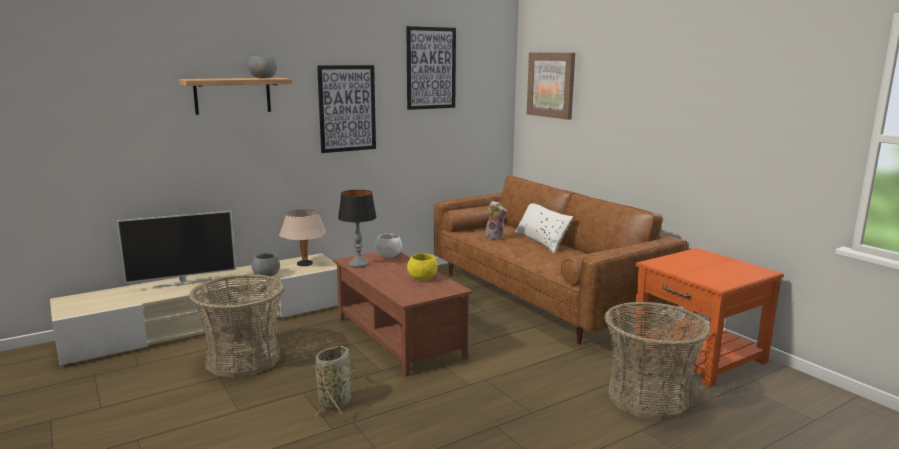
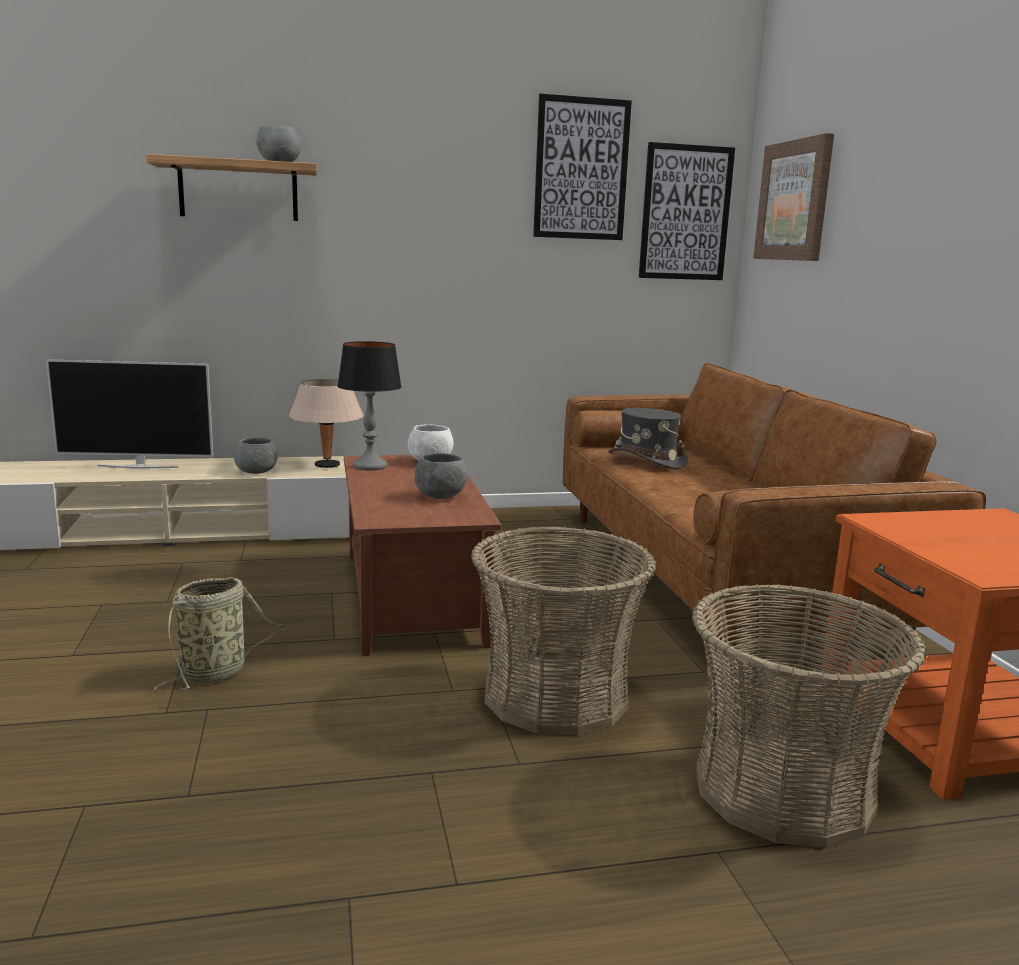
camera: 20 degrees right, 0 degrees up
basket [189,274,285,378] -> basket moved to [471,526,657,735]
picture [317,65,376,153] -> picture moved to [639,142,735,280]
yellow bowl [407,254,438,280] -> grey bowl [414,453,468,499]
plush toy [484,201,507,240] -> grey hat [608,408,688,469]
white pillow [515,203,573,253] -> none

